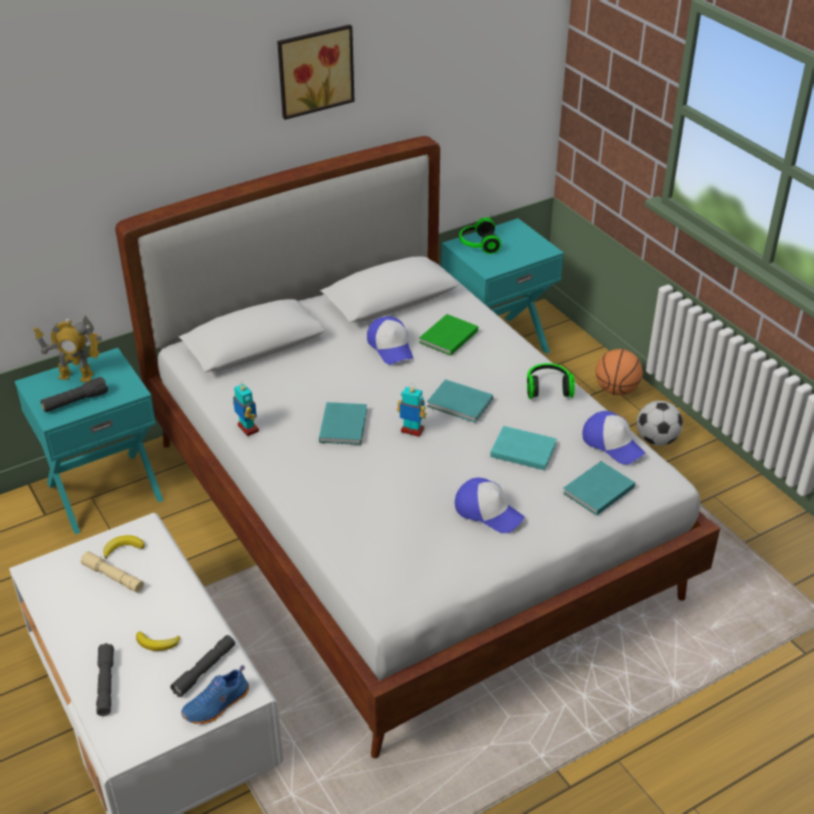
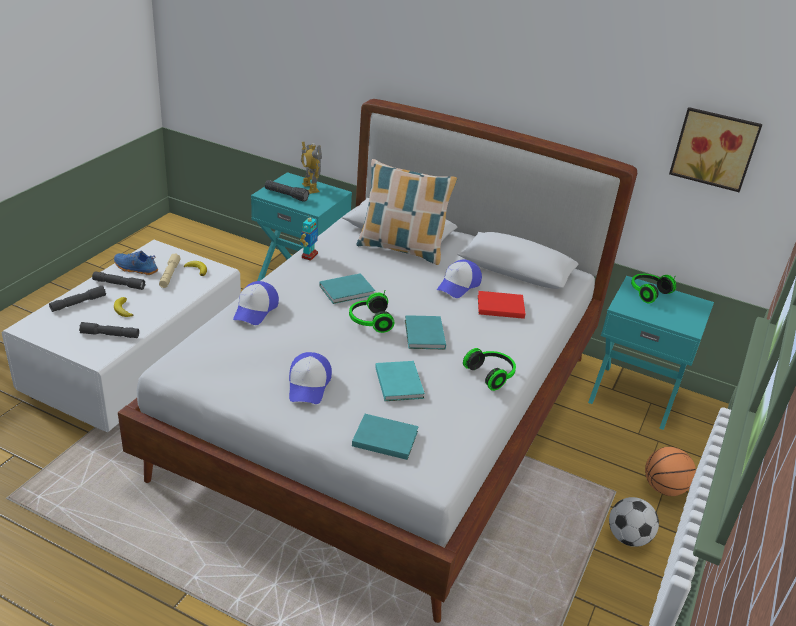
camera: 55 degrees right, 5 degrees down
blue shoe [181,665,249,724] -> blue shoe moved to [114,250,158,275]
picture [277,24,355,120] -> picture moved to [669,107,763,192]
toy robot [397,383,427,437] -> headphones [349,291,394,333]
green book [419,314,478,356] -> red book [478,291,525,319]
cap [582,411,646,465] -> cap moved to [233,281,279,325]
none -> grey flashlight [92,271,145,290]
none -> pillow [356,159,457,265]

